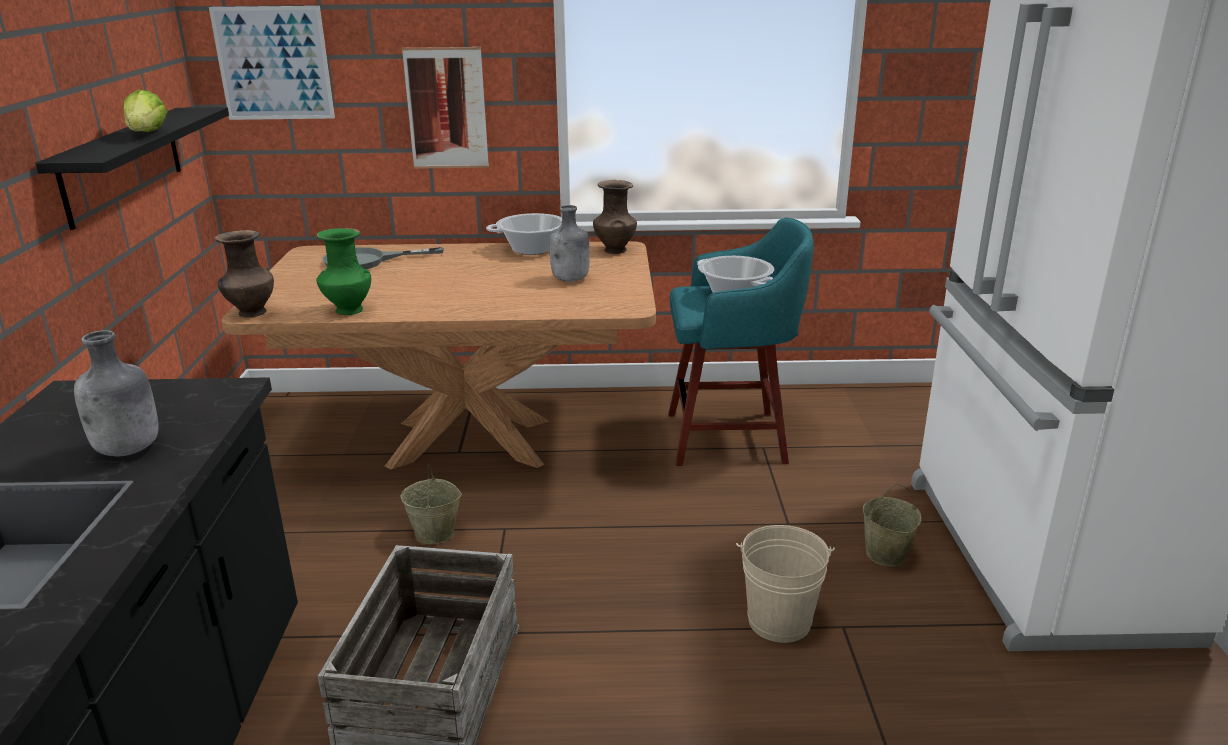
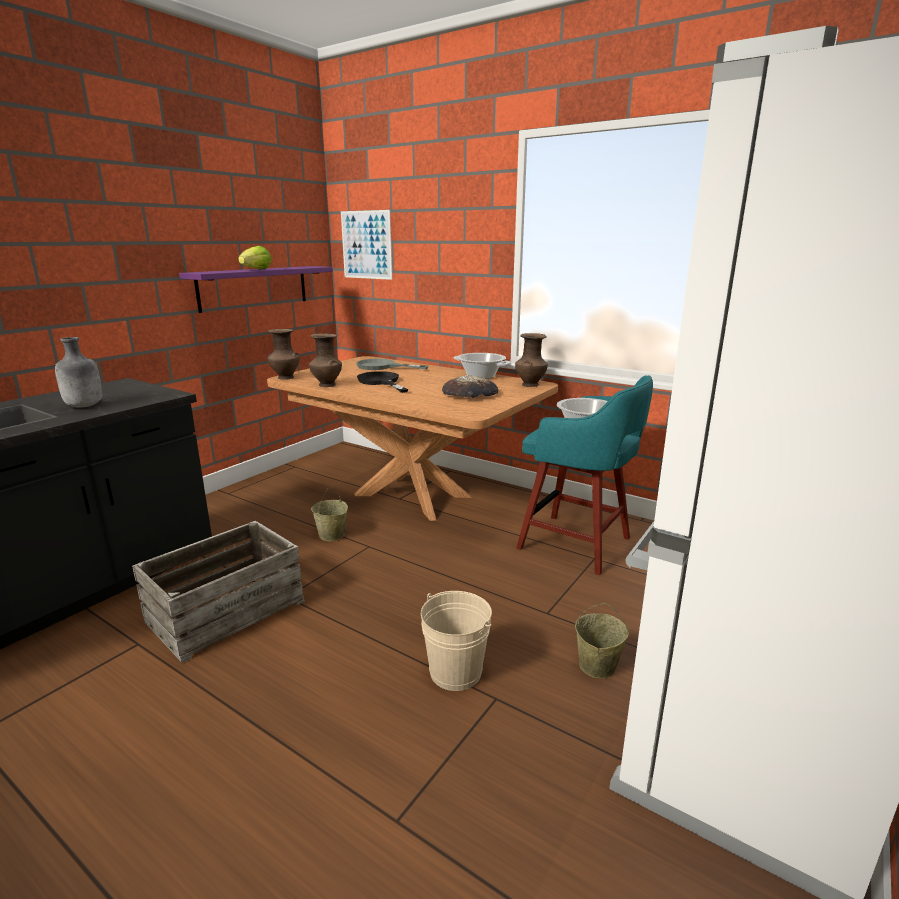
camera: 35 degrees right, 5 degrees down
black shelf [35,107,229,230] -> purple shelf [179,266,333,313]
green vase [316,228,371,315] -> brown vase [309,333,342,387]
picture [402,47,489,169] -> none
grey bottle [550,205,590,282] -> bread [442,375,498,398]
none -> black frying pan [357,371,408,393]

